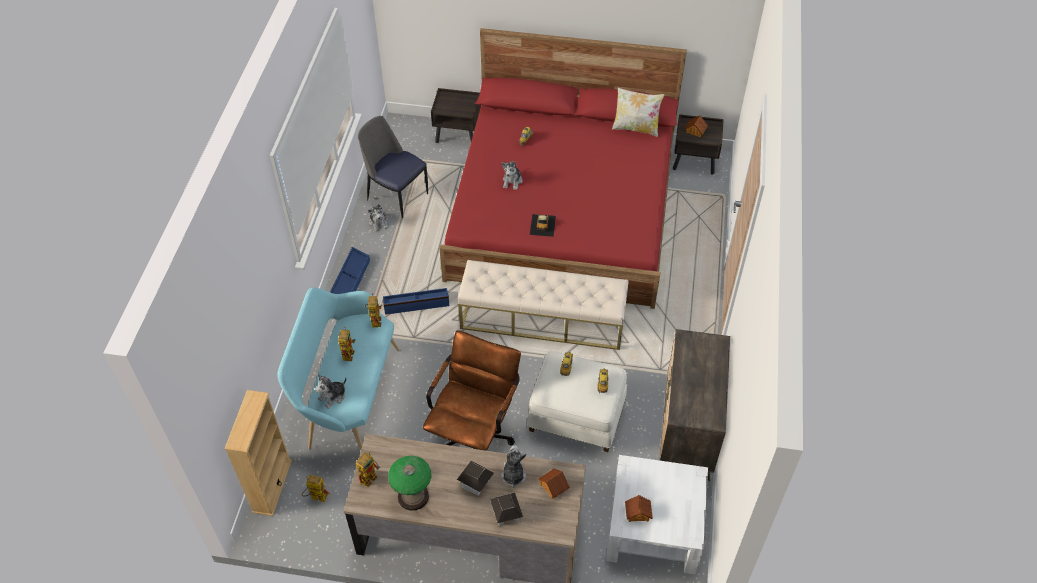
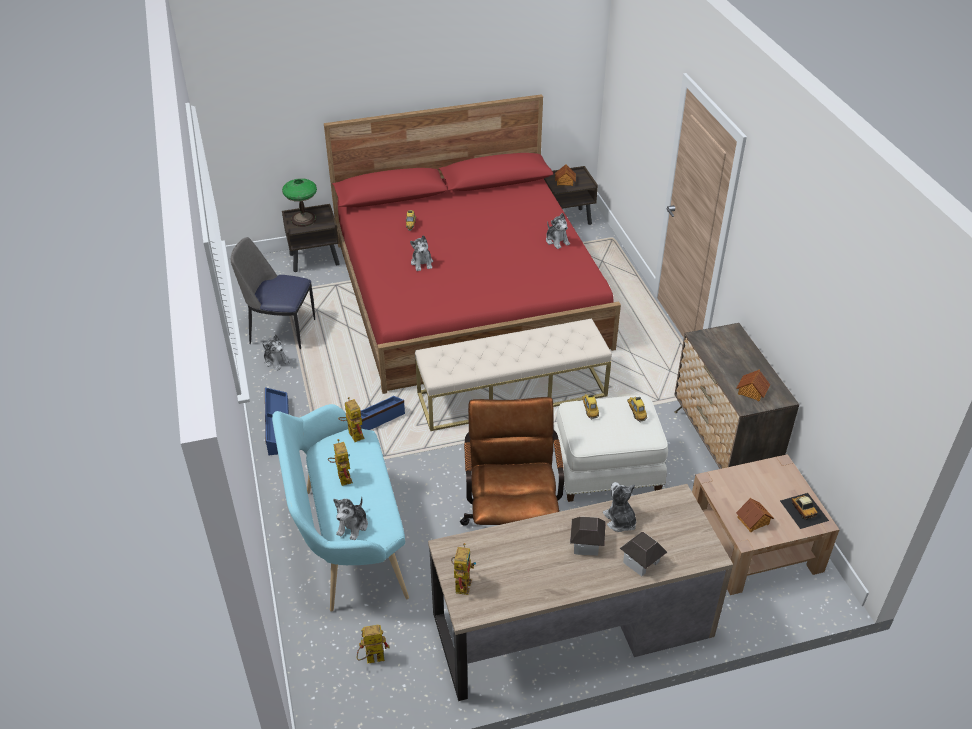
camera: 25 degrees left, 10 degrees down
beige bookcase [225,390,292,516] -> none
table lamp [388,456,432,511] -> table lamp moved to [282,178,317,227]
toy car [530,214,556,237] -> toy car moved to [780,493,829,529]
toy house [538,469,570,499] -> toy house moved to [737,370,770,401]
white coffee table [606,455,708,575] -> brown coffee table [692,454,839,595]
pillow [612,88,665,137] -> none
none -> plush toy [546,213,570,249]

